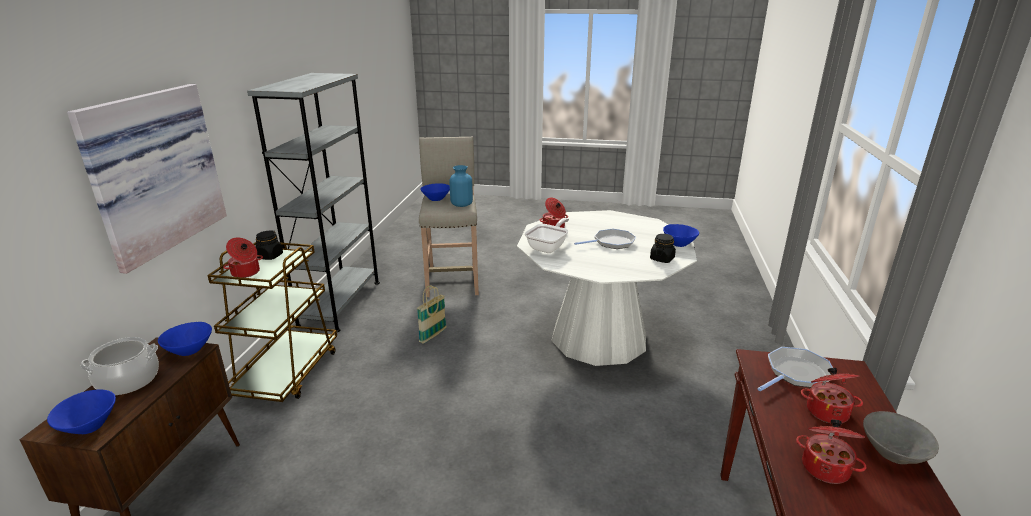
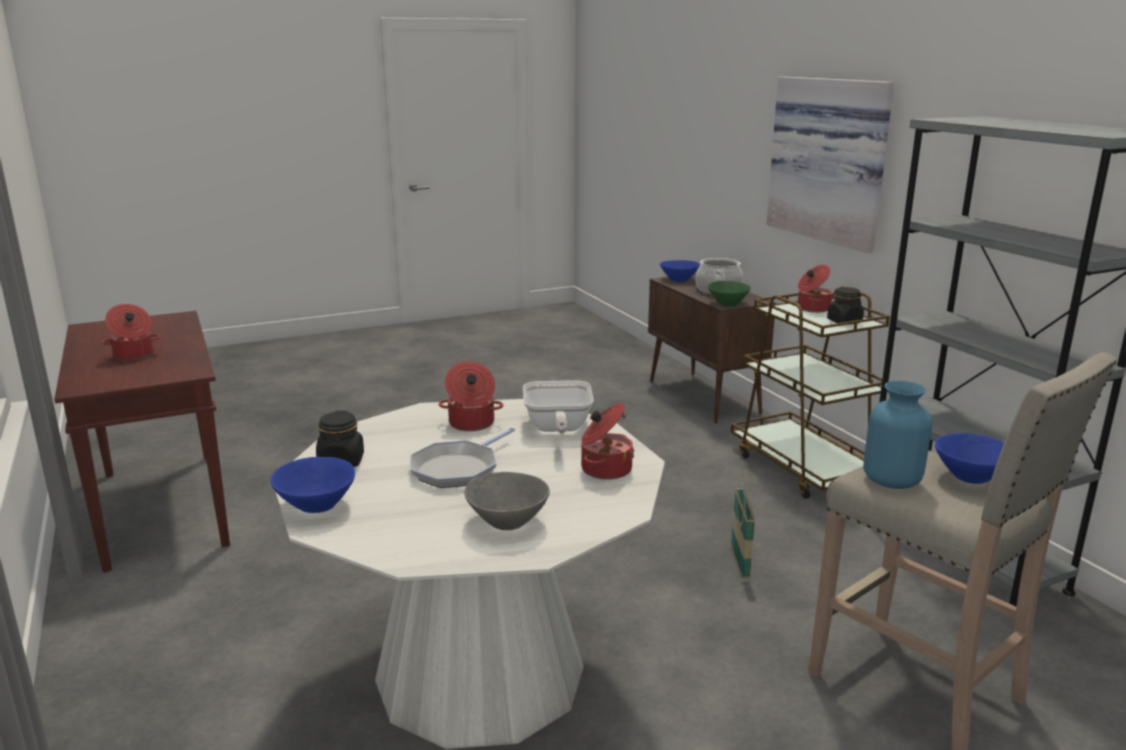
camera: 145 degrees right, 5 degrees down
blue bowl [158,322,212,356] -> green bowl [708,281,751,306]
frying pan [757,347,833,391] -> none
cooking pot [796,419,866,484] -> cooking pot moved to [439,361,503,431]
grey bowl [863,411,939,464] -> grey bowl moved to [464,472,550,530]

